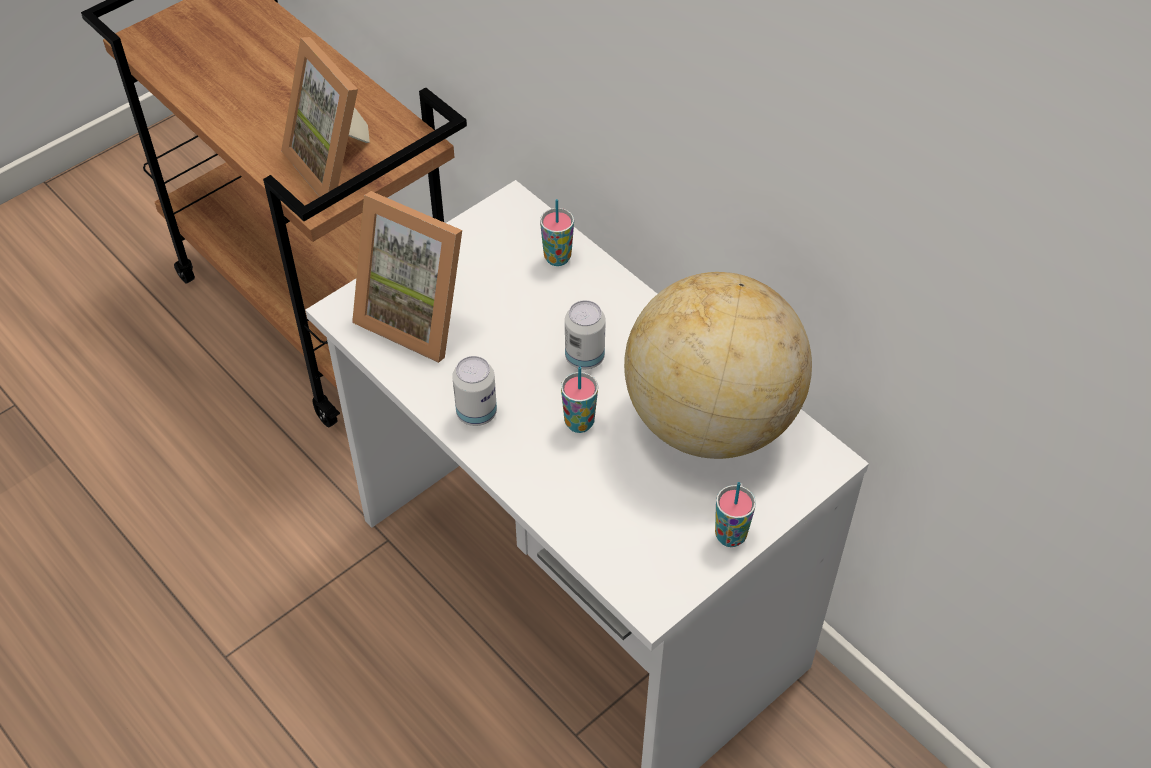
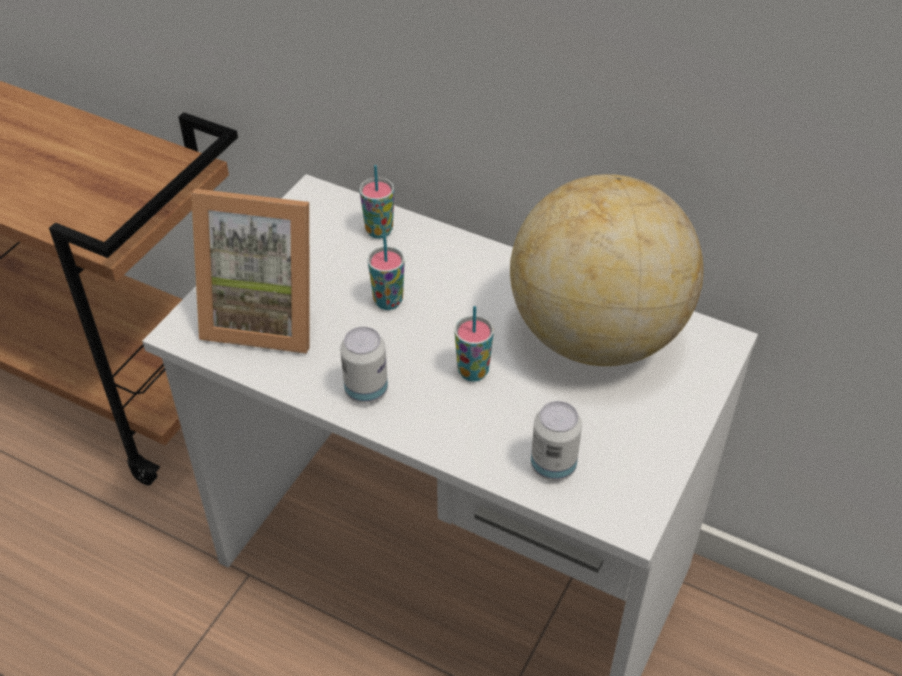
camera: 20 degrees left, 5 degrees down
picture frame [281,37,370,197] -> none
can [565,300,606,369] -> can moved to [531,401,582,481]
cup [715,482,756,547] -> cup moved to [368,235,405,310]

